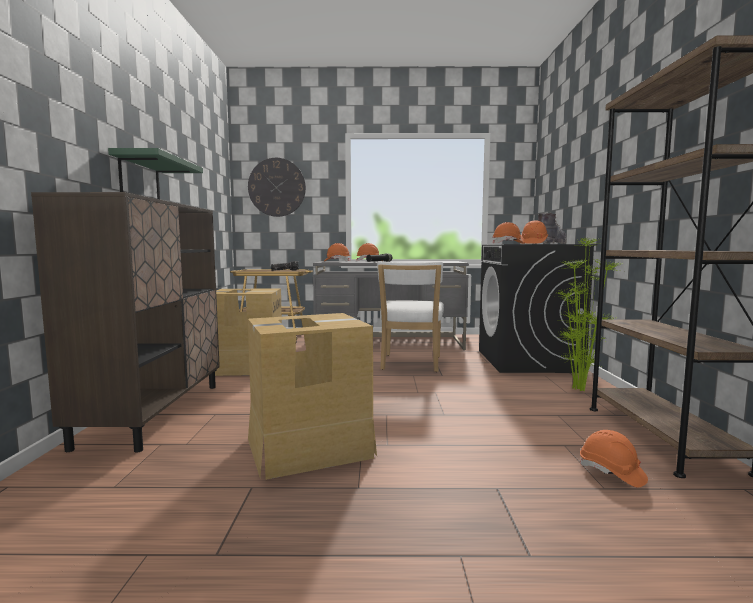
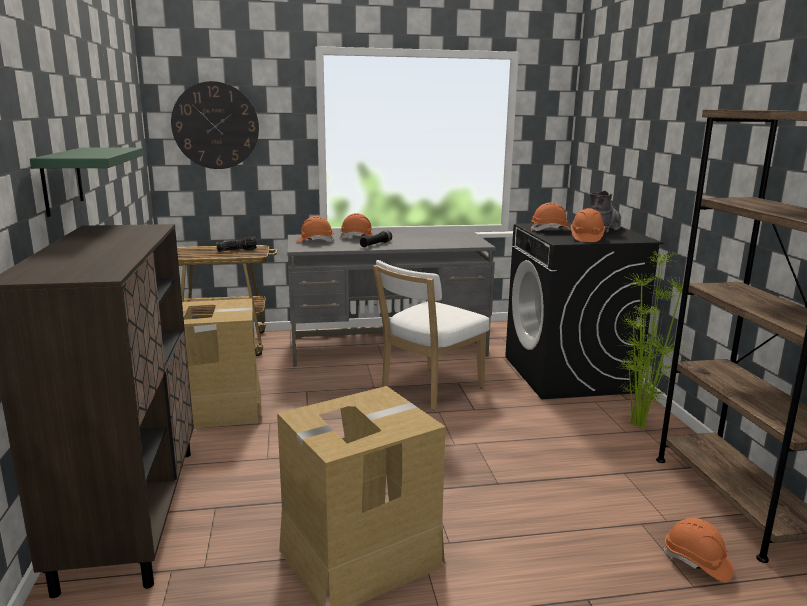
camera: 10 degrees left, 10 degrees up
white chair [377,261,444,372] -> white chair turned 45 degrees clockwise [373,260,490,410]

